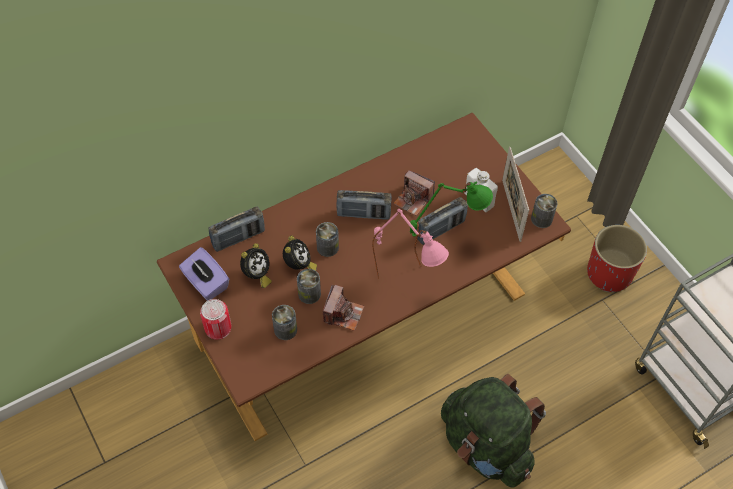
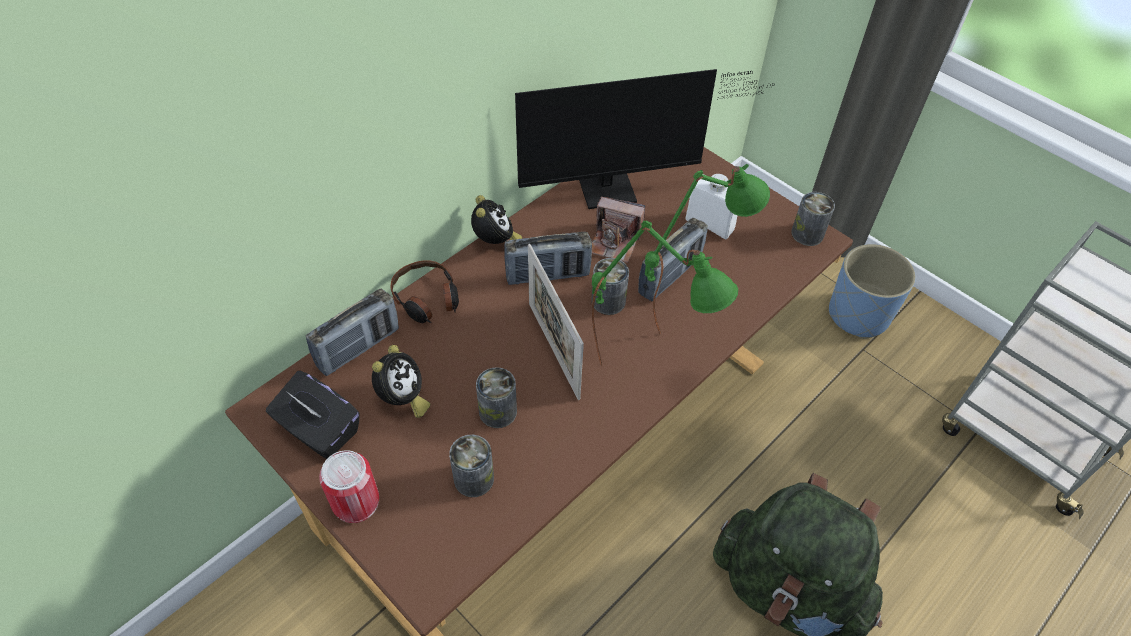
camera: 15 degrees left, 5 degrees down
purple tissue box [179,247,229,301] -> black tissue box [266,371,360,459]
alarm clock [283,236,317,271] -> alarm clock moved to [471,195,523,244]
can [316,222,339,257] -> can moved to [591,258,629,315]
camera [323,285,364,331] -> none
pink table lamp [372,209,449,279] -> green table lamp [592,221,738,365]
picture frame [502,147,529,242] -> picture frame moved to [528,244,584,400]
red planter [587,225,647,292] -> blue planter [829,244,916,339]
none -> headphones [390,260,459,323]
none -> monitor [515,69,774,209]

